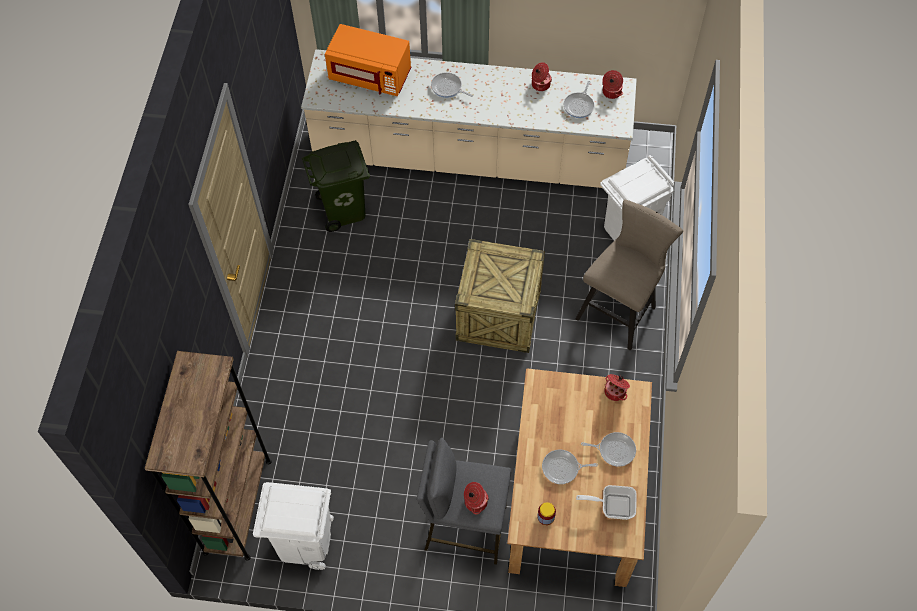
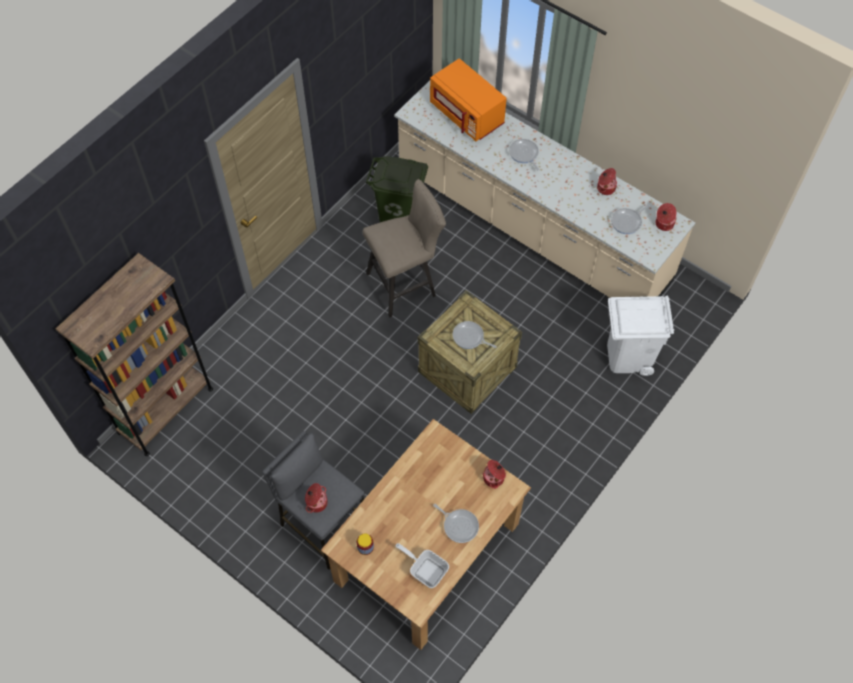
camera: 30 degrees right, 0 degrees up
white trash can [253,482,334,570] -> none
frying pan [542,449,598,484] -> frying pan moved to [453,321,497,349]
beige stool [576,199,683,351] -> beige stool moved to [363,179,446,317]

